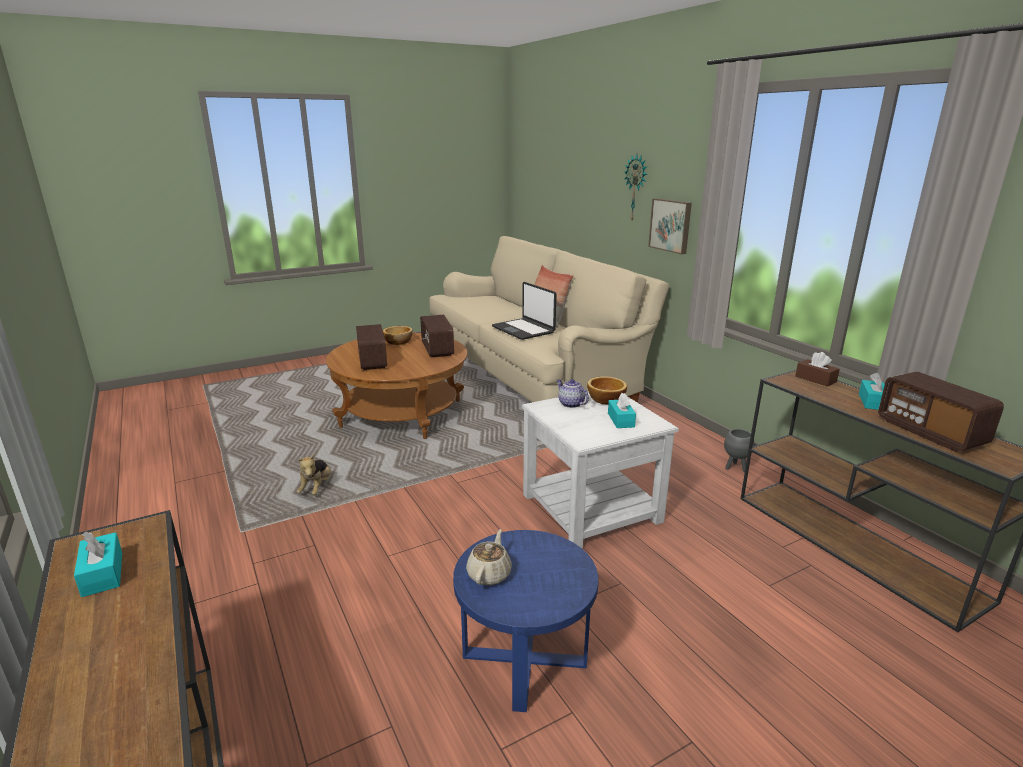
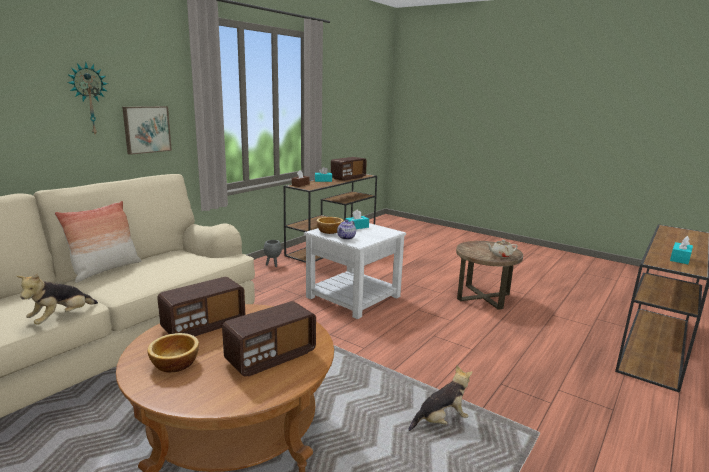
camera: 115 degrees left, 5 degrees down
blue side table [453,530,598,712] -> brown side table [456,241,523,310]
laptop [492,282,556,340] -> none
none -> plush toy [17,274,98,324]

